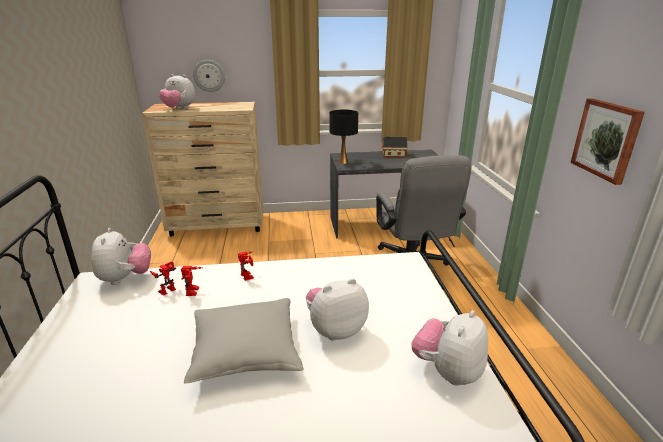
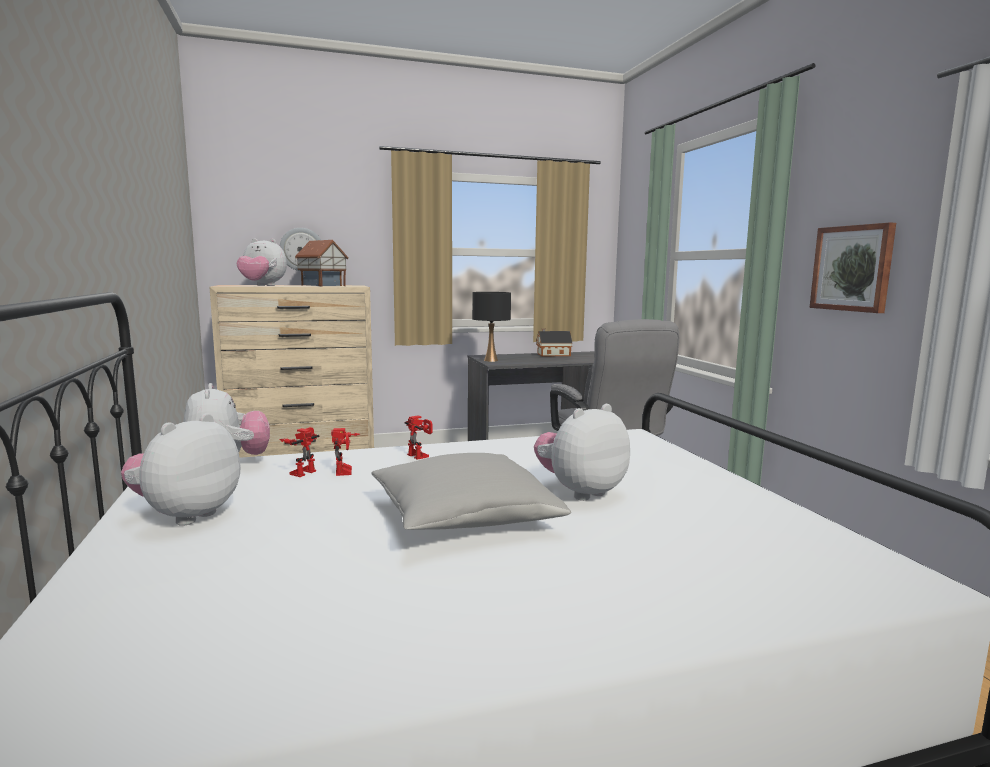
camera: 10 degrees left, 15 degrees down
plush toy [411,310,488,386] -> plush toy moved to [121,413,241,526]
none -> toy house [295,240,348,287]

